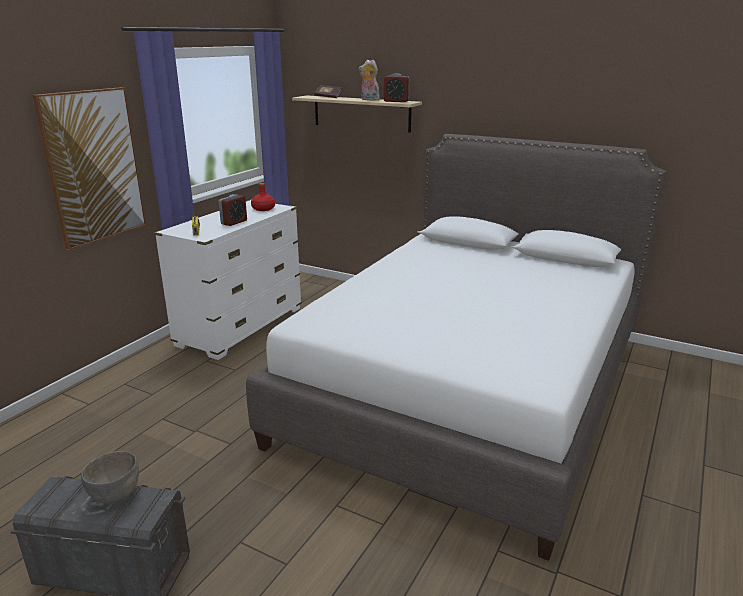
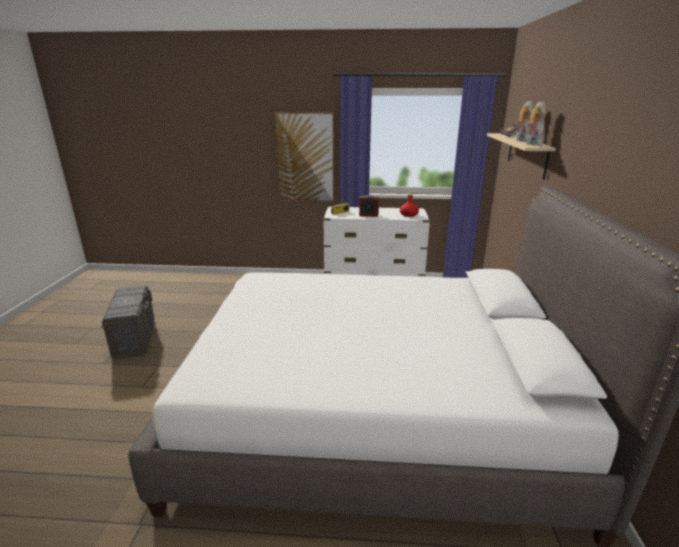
camera: 65 degrees right, 0 degrees up
grey bowl [81,451,139,504] -> none
alarm clock [384,73,410,102] -> plush toy [527,101,546,146]

